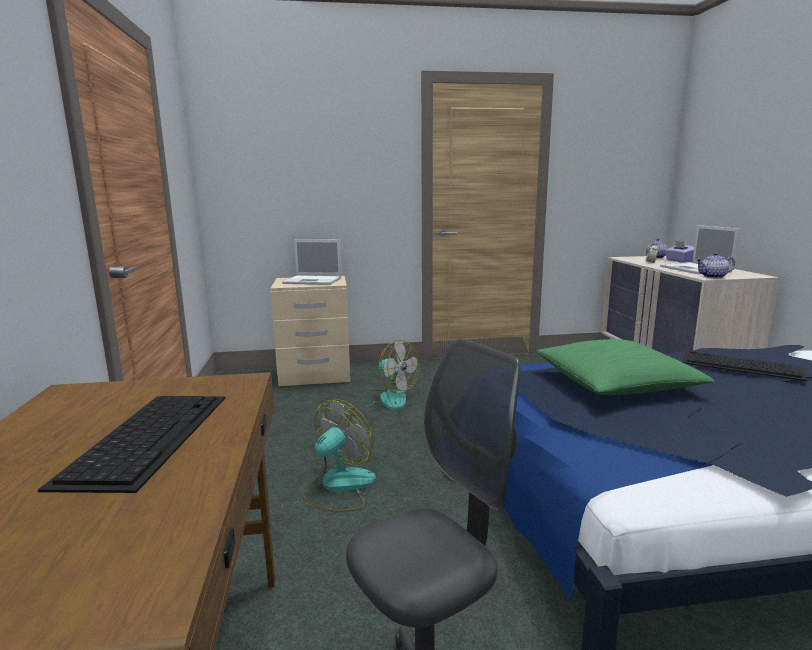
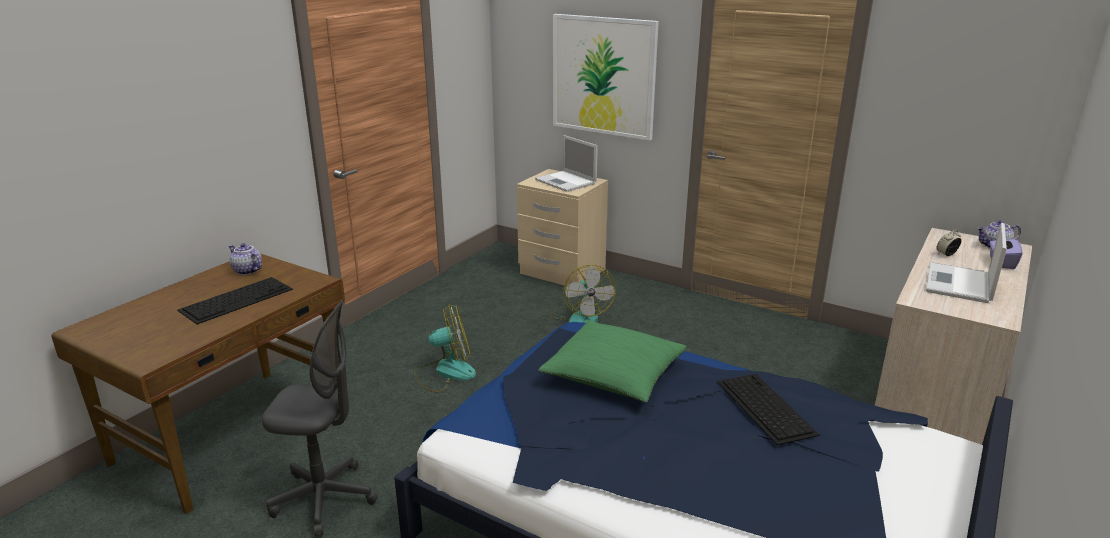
camera: 40 degrees right, 10 degrees up
teapot [696,253,735,278] -> teapot moved to [229,243,262,275]
none -> picture [553,14,659,140]

